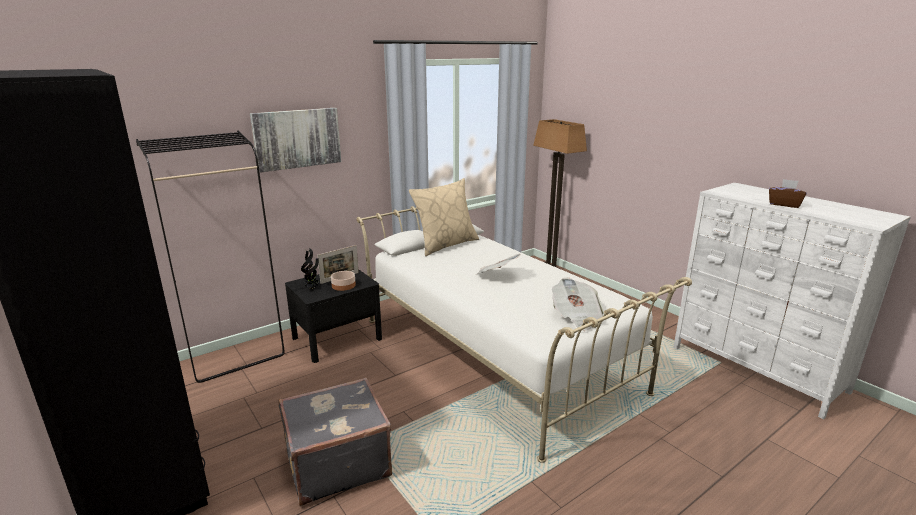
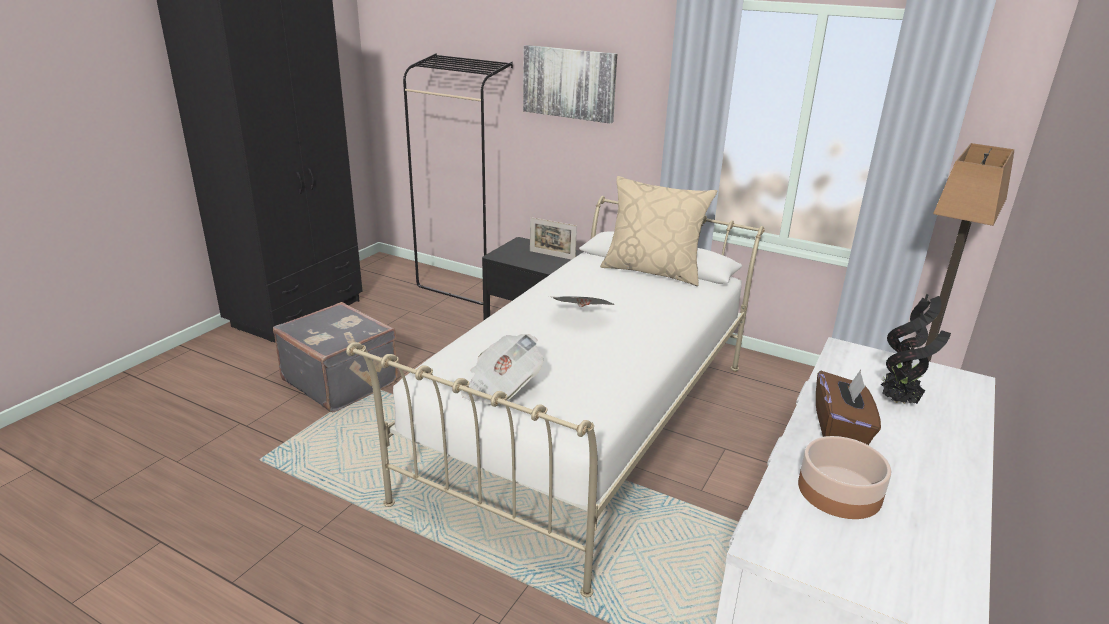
camera: 65 degrees right, 5 degrees up
potted plant [301,249,319,289] -> potted plant moved to [881,294,951,404]
bowl [331,271,356,291] -> bowl moved to [798,436,892,519]

